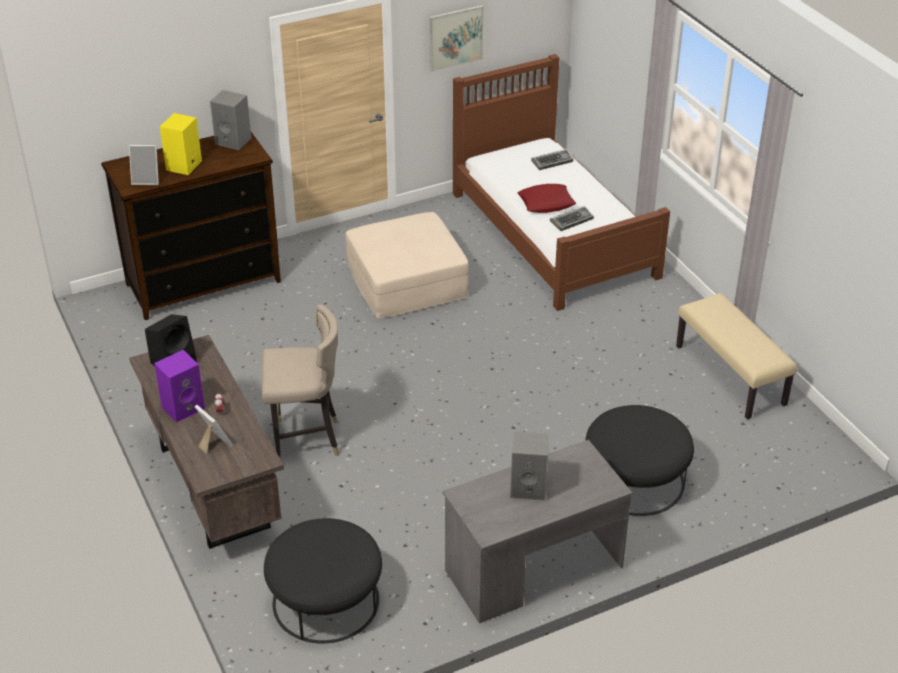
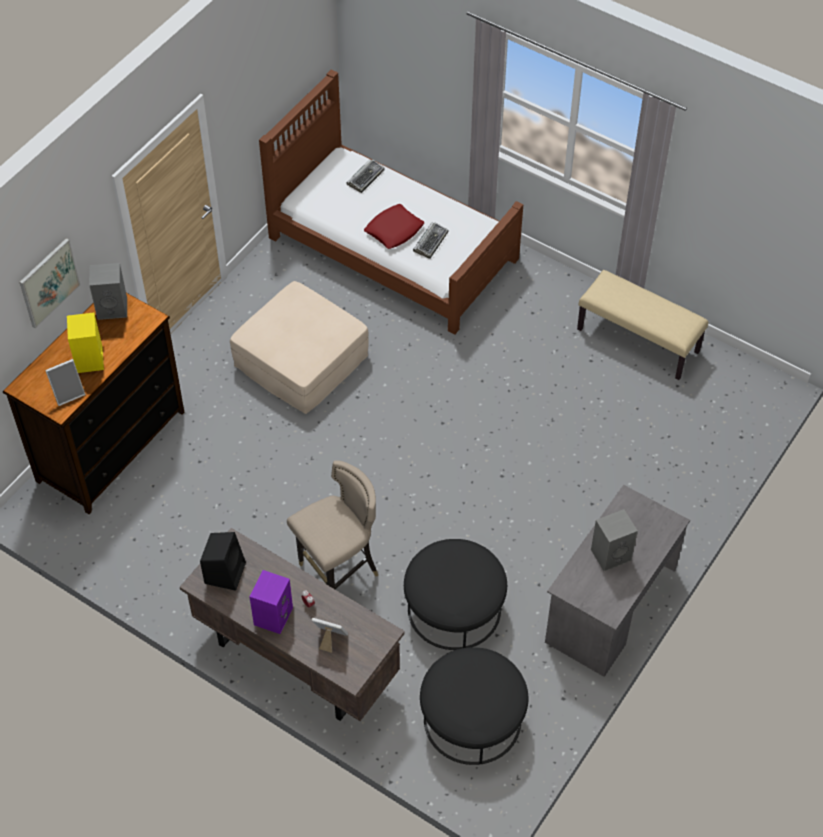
camera: 30 degrees left, 15 degrees up
picture [429,5,484,72] -> picture moved to [20,238,80,328]
black ottoman [586,405,694,516] -> black ottoman moved to [404,539,507,650]

